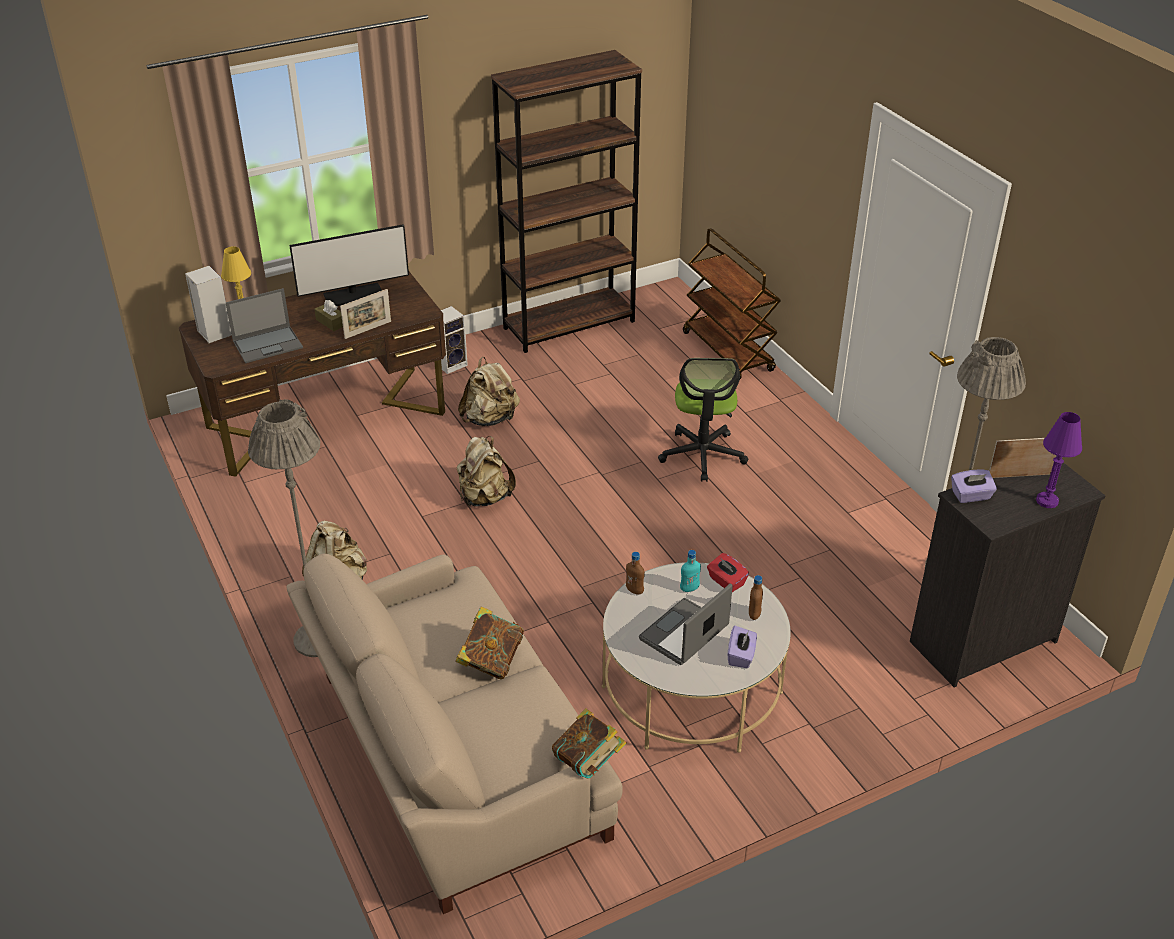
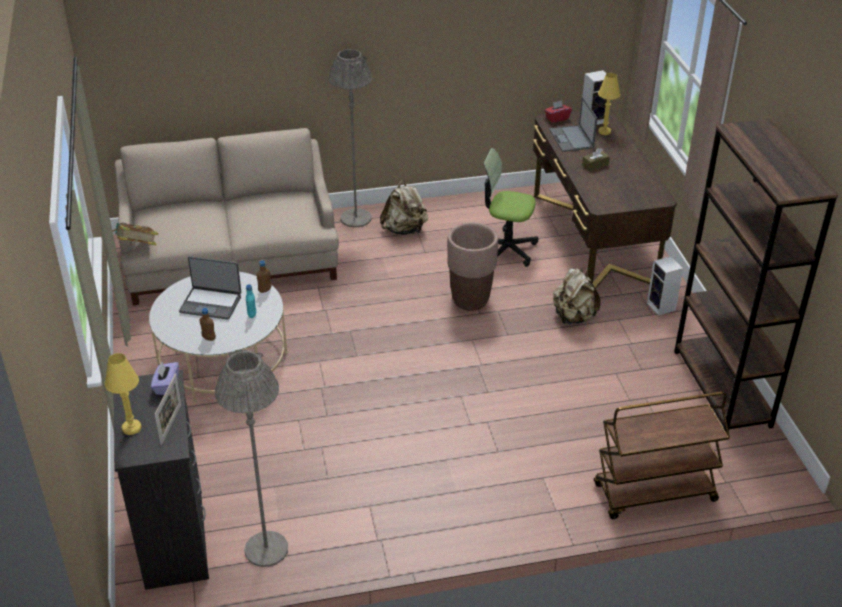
camera: 105 degrees right, 0 degrees up
monitor [289,224,409,306] -> none
picture frame [340,289,391,339] -> none
book [455,606,524,679] -> none
beige backpack [457,436,516,506] -> brown planter [447,222,498,311]
laptop [639,584,733,665] -> laptop turned 135 degrees clockwise [179,256,241,320]
office chair [658,358,748,482] -> office chair moved to [484,148,539,267]
red tissue box [707,553,749,592] -> red tissue box moved to [545,101,572,123]
purple tissue box [728,626,757,668] -> none
purple table lamp [1036,412,1082,508] -> yellow table lamp [105,353,142,435]

